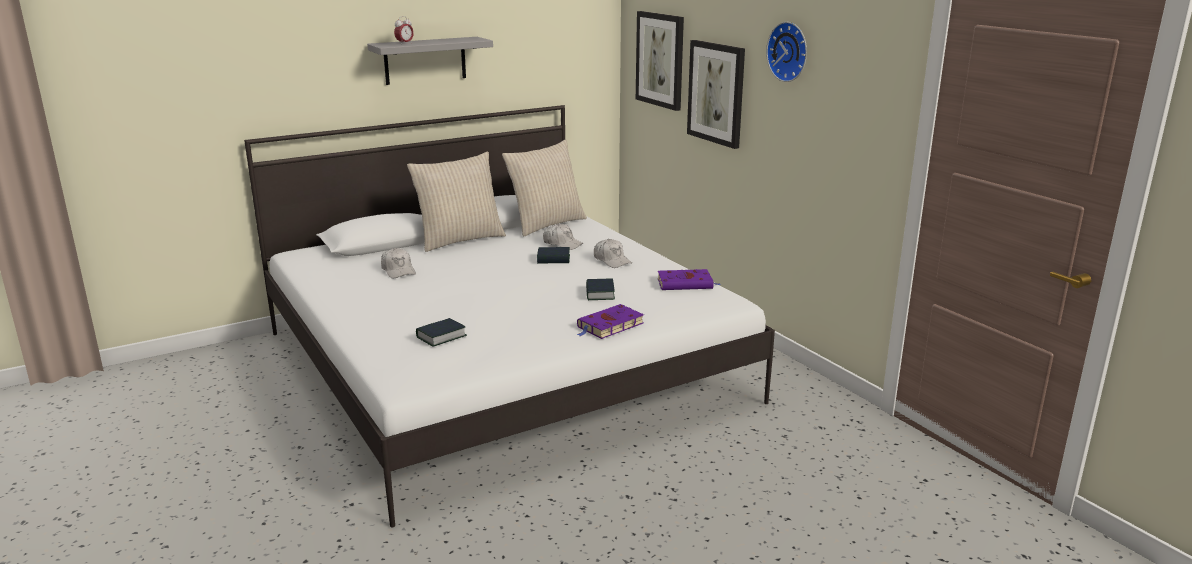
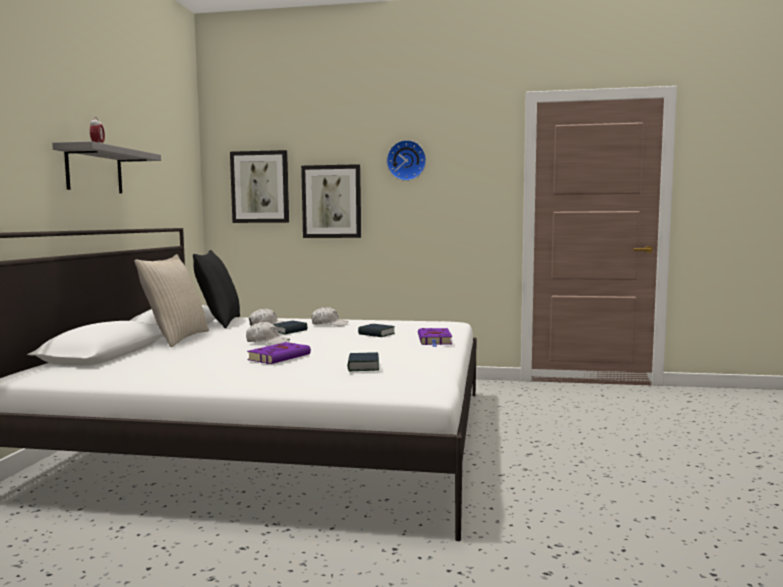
camera: 50 degrees left, 15 degrees down
white cap [381,248,416,279] -> white cap moved to [246,321,290,345]
beige pillow [502,140,587,236] -> black pillow [193,250,240,328]
purple book [657,269,720,290] -> purple book moved to [247,342,311,364]

